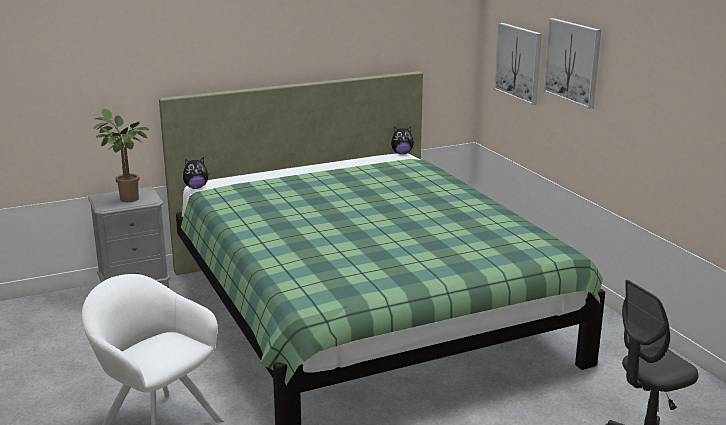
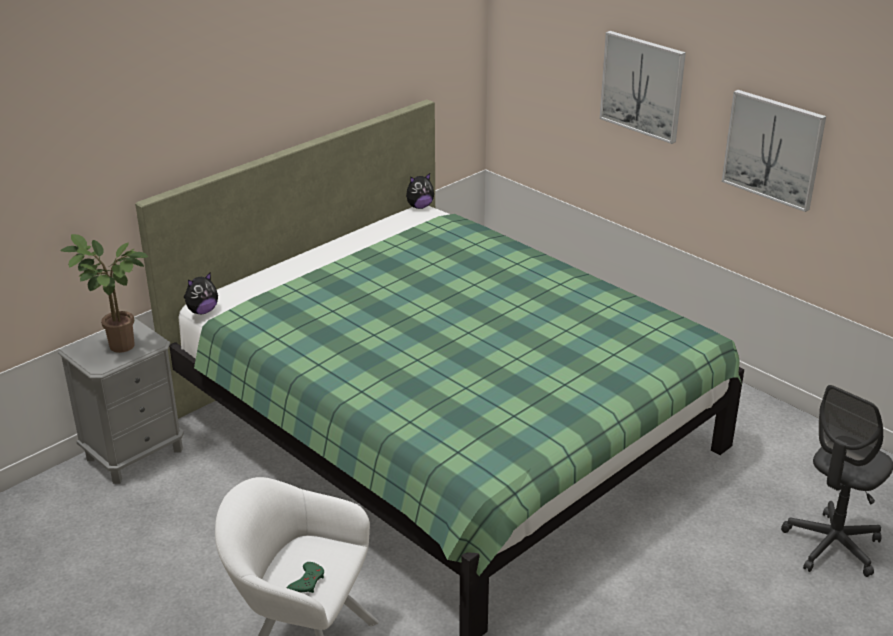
camera: 20 degrees left, 10 degrees up
picture [494,23,542,105] -> picture moved to [722,90,826,212]
none -> green game controller [287,562,324,593]

